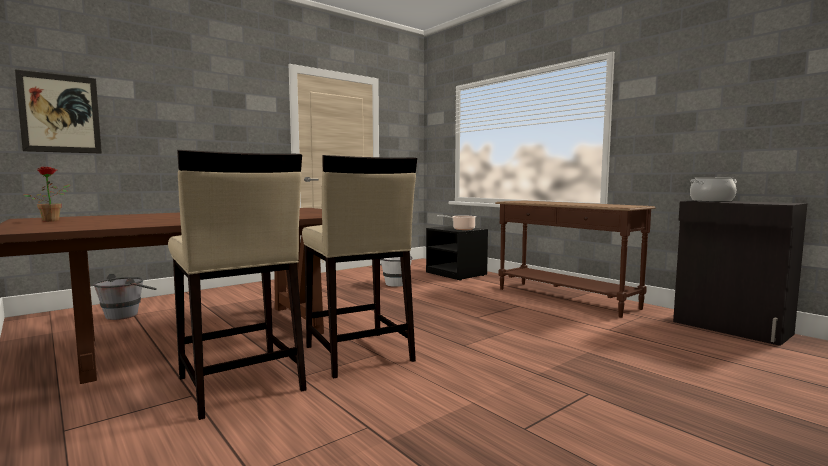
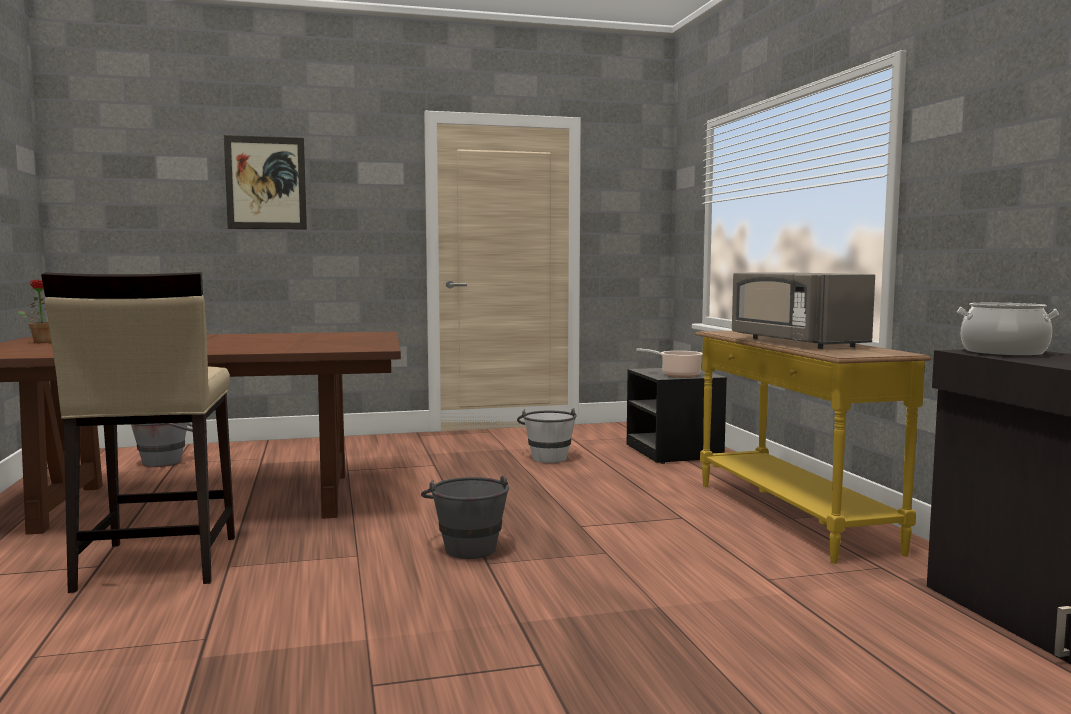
camera: 25 degrees right, 0 degrees up
picture [15,69,102,154] -> picture moved to [224,135,307,230]
beige stool [302,155,417,379] -> none
brown console table [495,200,656,318] -> yellow console table [695,331,931,564]
none -> grey bucket [421,474,509,559]
none -> grey microwave [732,272,875,349]

